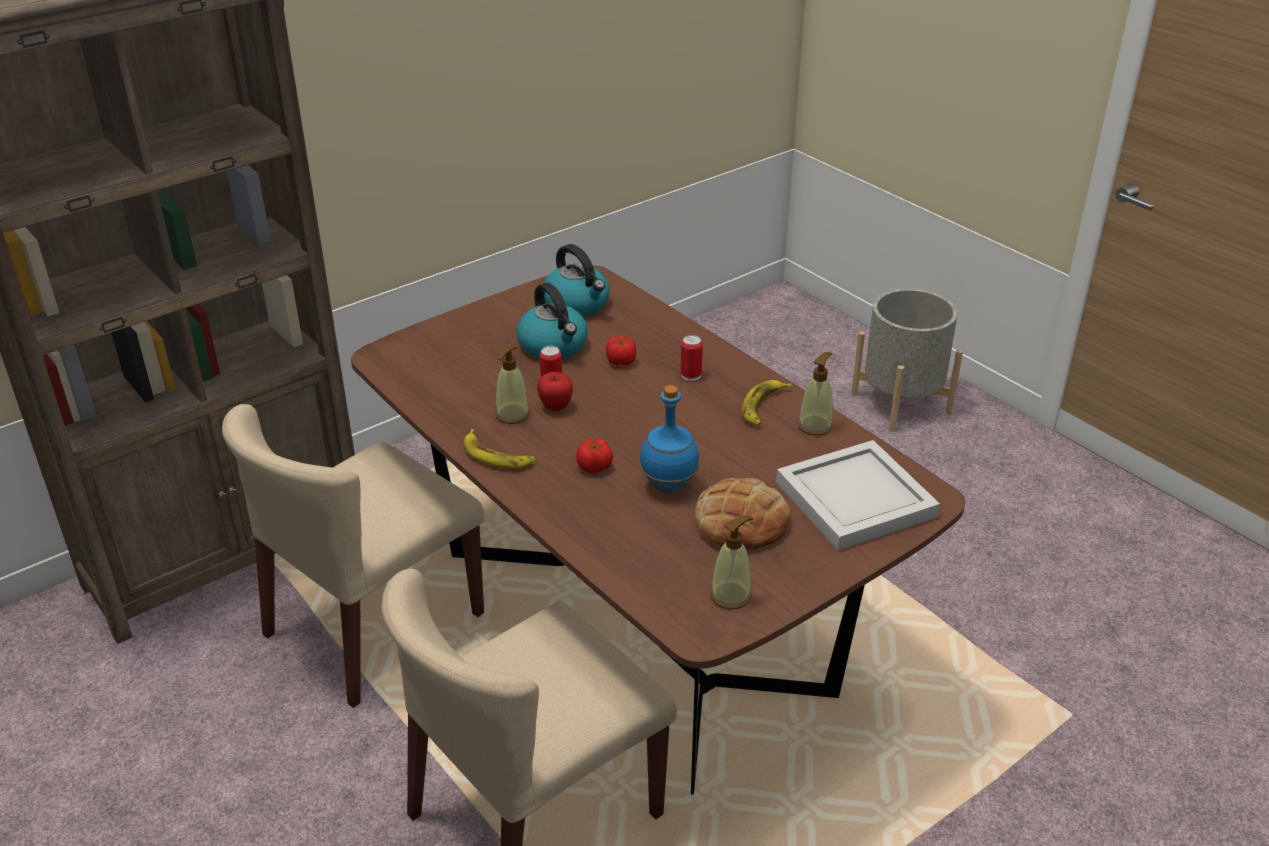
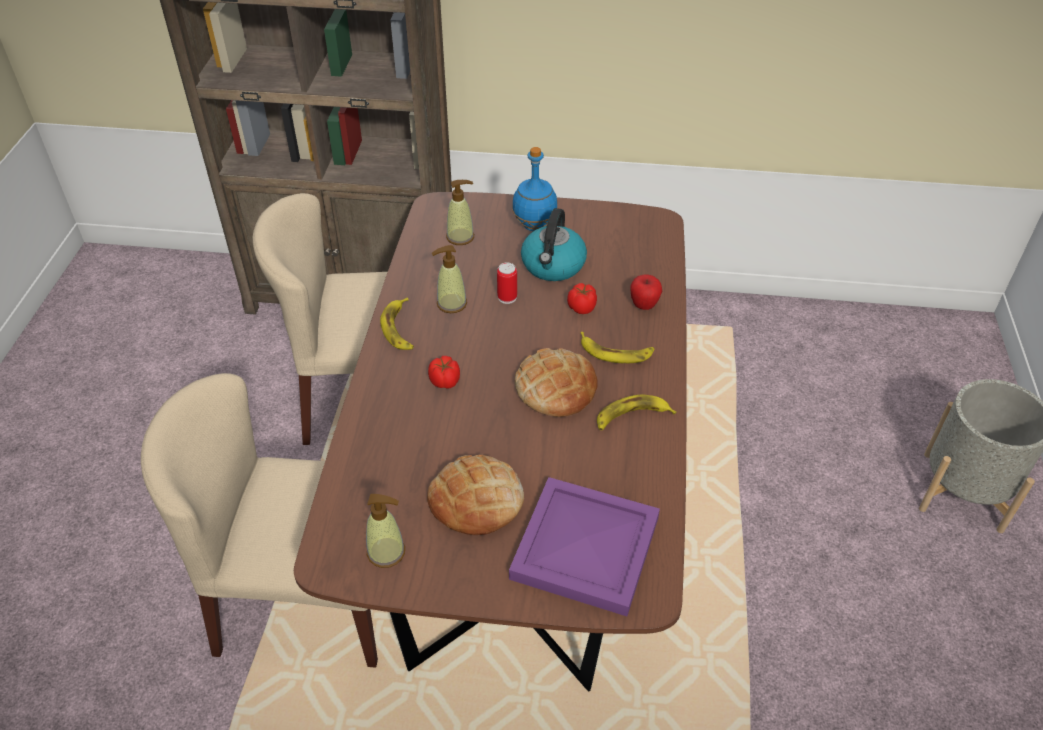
camera: 45 degrees right, 10 degrees up
apple [537,372,573,412] -> apple moved to [630,274,662,310]
kettle [544,244,610,317] -> none
blue bottle [639,385,700,493] -> blue bottle moved to [512,147,558,231]
can [680,335,703,381] -> banana [581,332,654,363]
white tray [776,440,940,550] -> purple tray [509,477,660,616]
soap dispenser [798,352,833,436] -> soap dispenser moved to [446,180,474,245]
none -> bread [515,348,598,417]

